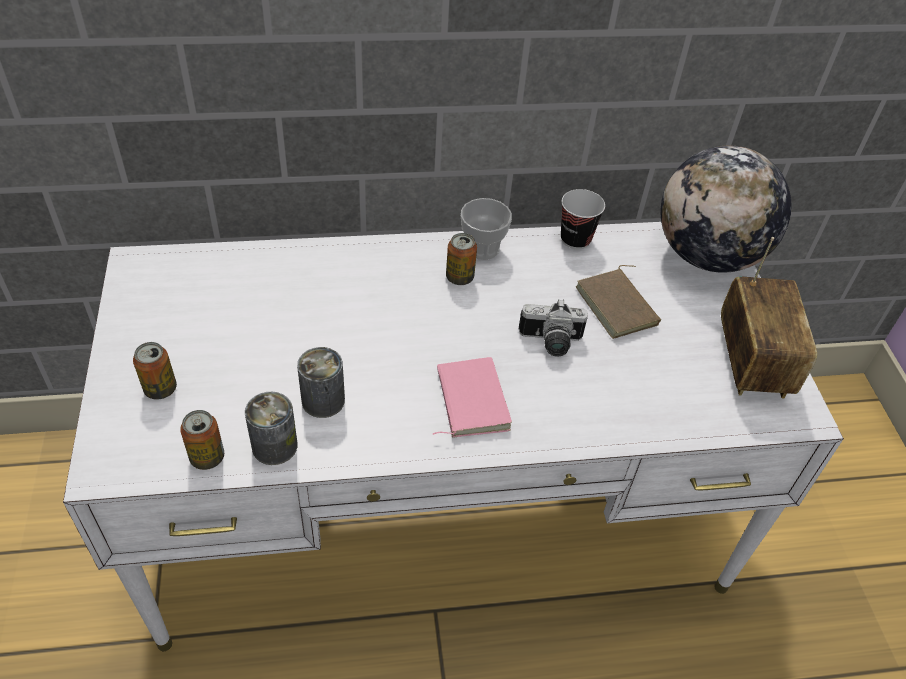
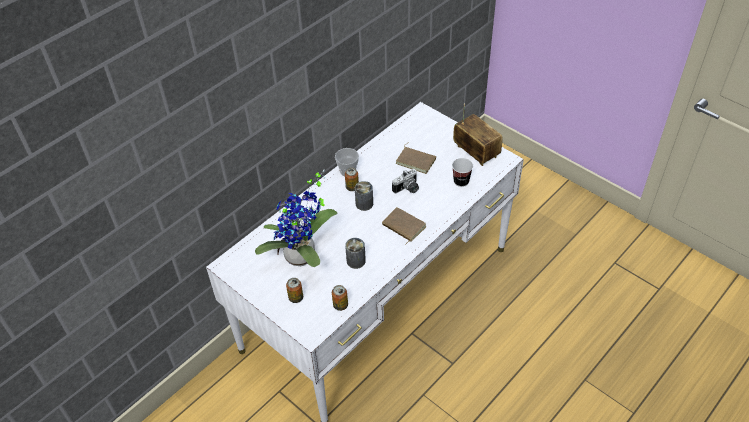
camera: 35 degrees left, 0 degrees up
can [245,392,297,465] -> can moved to [355,181,373,211]
pink book [433,357,512,437] -> brown book [382,207,426,245]
cup [561,189,605,249] -> cup moved to [452,158,473,187]
globe [661,146,791,273] -> none
none -> potted plant [255,170,337,267]

